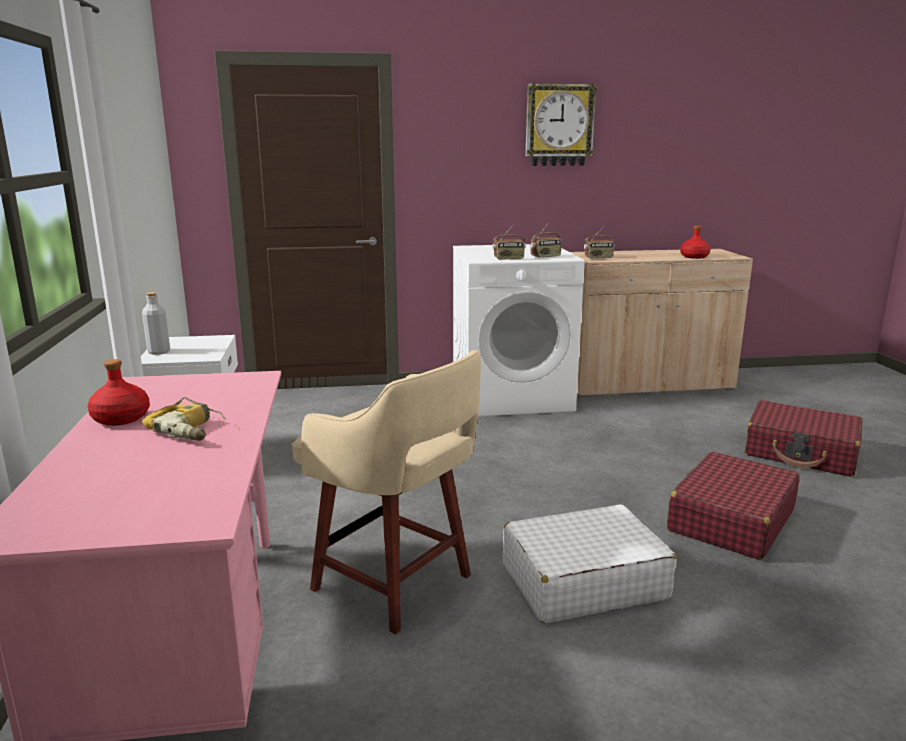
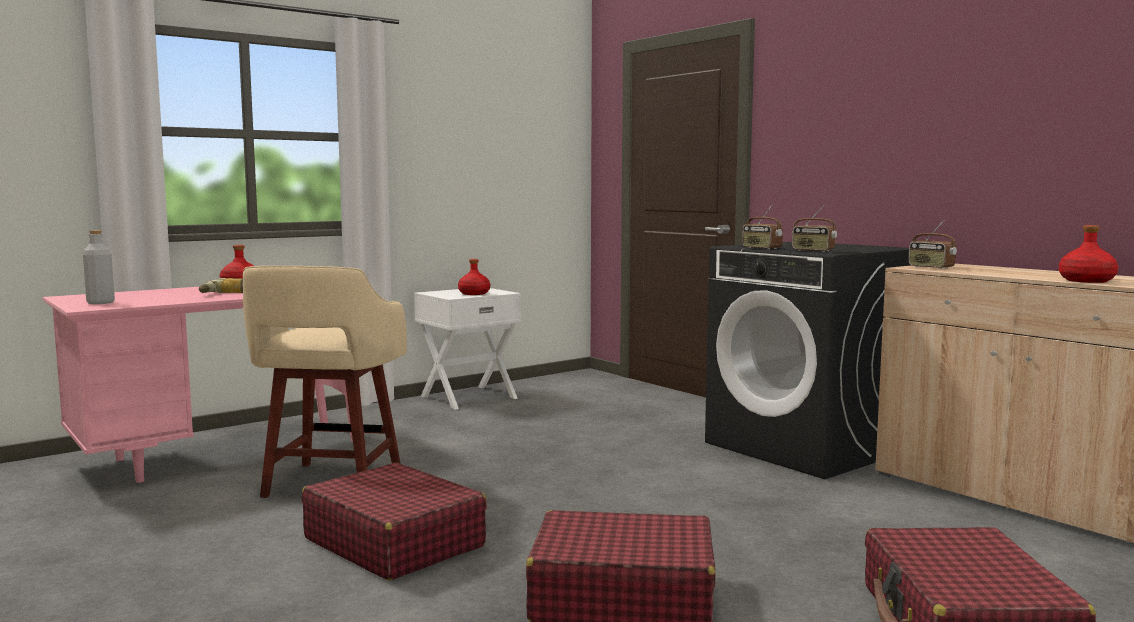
camera: 60 degrees right, 10 degrees down
grey bottle [142,292,170,355] -> grey bottle moved to [83,230,115,304]
white washing machine [453,244,584,416] -> black washing machine [705,242,910,479]
white suitcase [503,504,677,623] -> red suitcase [302,463,487,580]
wall clock [526,83,597,166] -> none
none -> red bottle [458,259,490,295]

